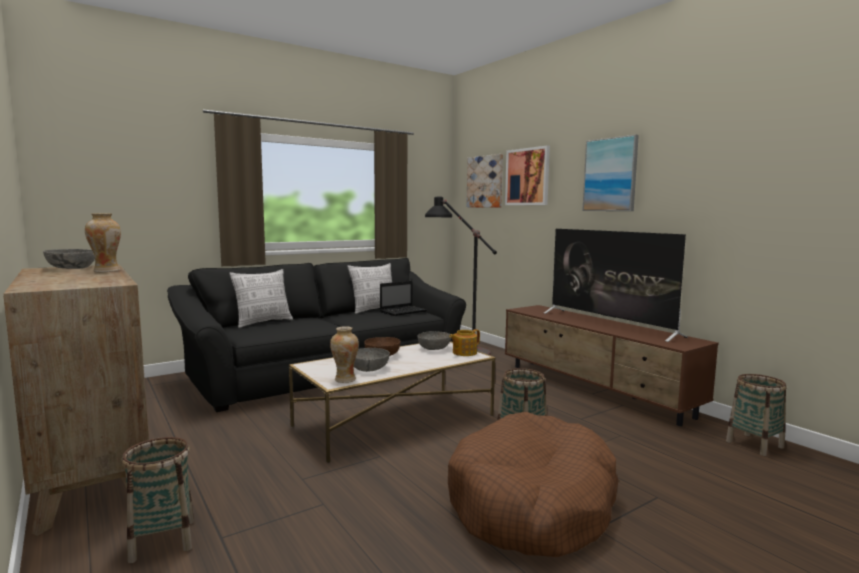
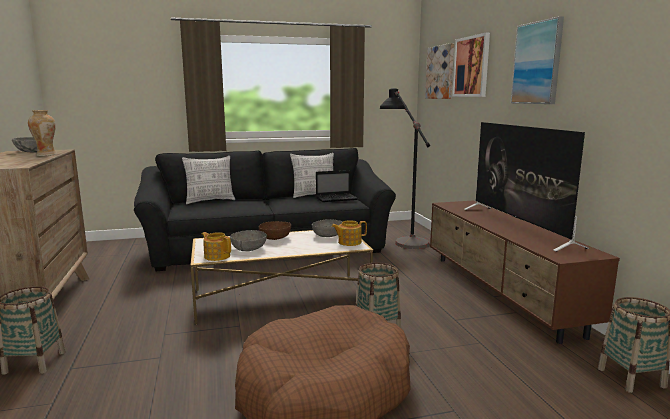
camera: 20 degrees right, 5 degrees up
vase [330,326,359,383] -> teapot [202,232,231,261]

